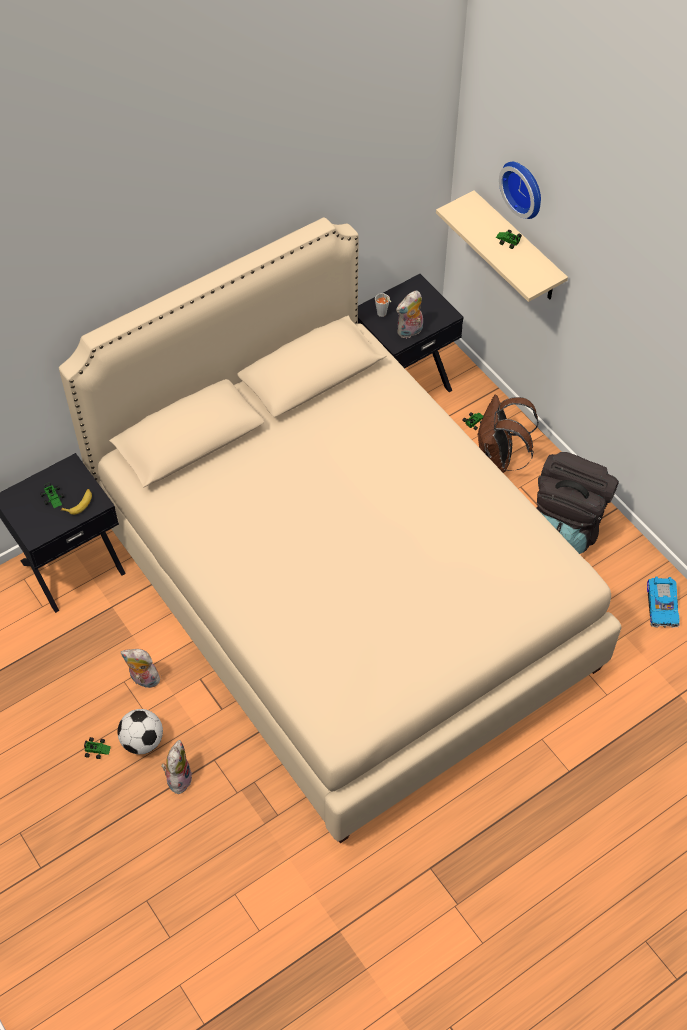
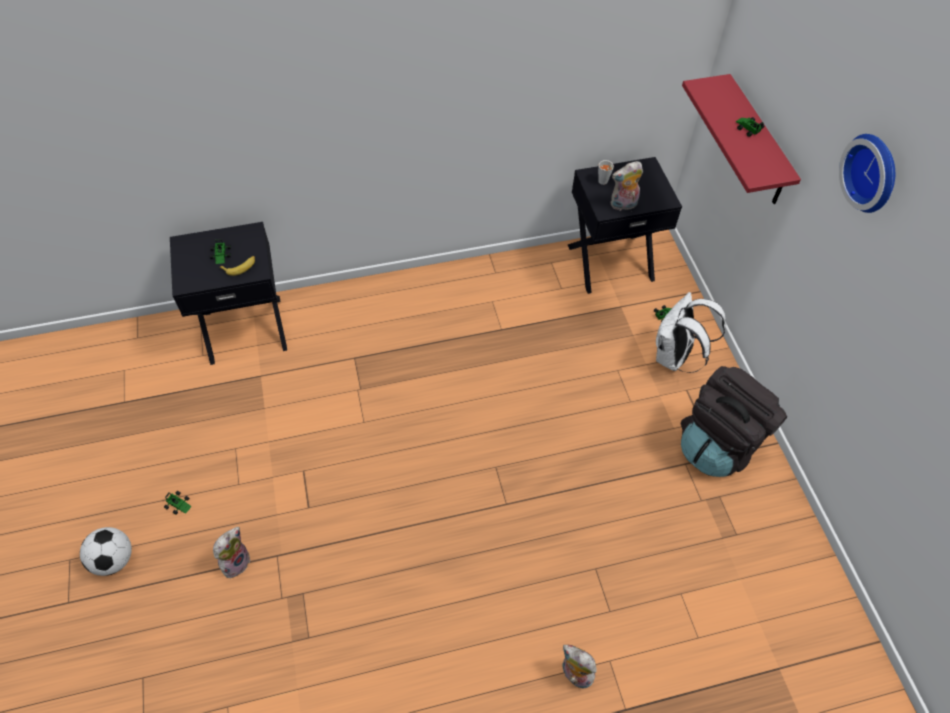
camera: 20 degrees right, 0 degrees up
beige bed [59,217,622,843] -> none
football [118,709,163,754] -> football moved to [80,527,132,576]
plush toy [121,649,160,688] -> plush toy moved to [562,645,597,689]
beige shelf [436,190,568,302] -> red shelf [682,74,801,204]
brown backpack [477,395,539,473] -> white backpack [656,292,725,373]
wall clock [499,162,541,219] -> wall clock moved to [839,134,895,213]
toy car [647,576,680,628] -> none

